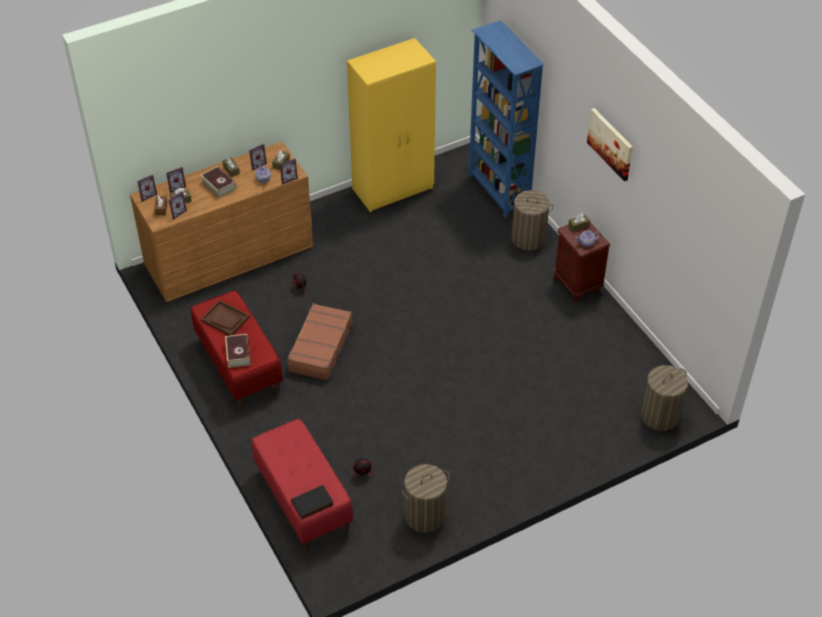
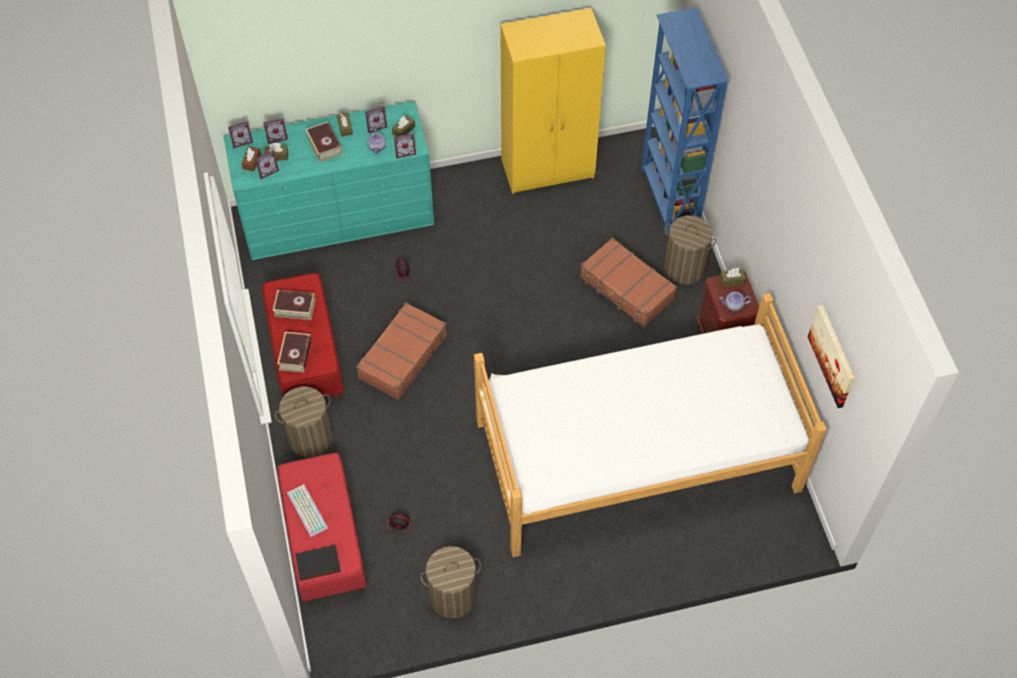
camera: 15 degrees right, 10 degrees up
brown dresser [130,142,313,302] -> turquoise dresser [224,101,434,260]
brown tray [201,300,250,336] -> book [273,290,316,320]
picture [587,108,633,181] -> picture moved to [808,305,855,408]
laundry basket [641,365,688,431] -> laundry basket moved to [275,386,332,457]
none -> keyboard [287,484,328,537]
none -> bed [474,293,827,557]
none -> brown suitcase [580,238,677,327]

